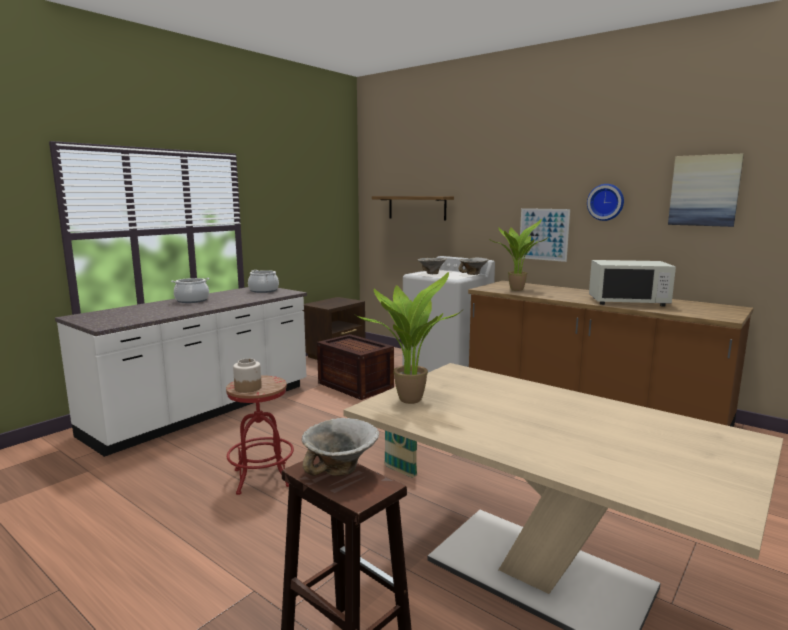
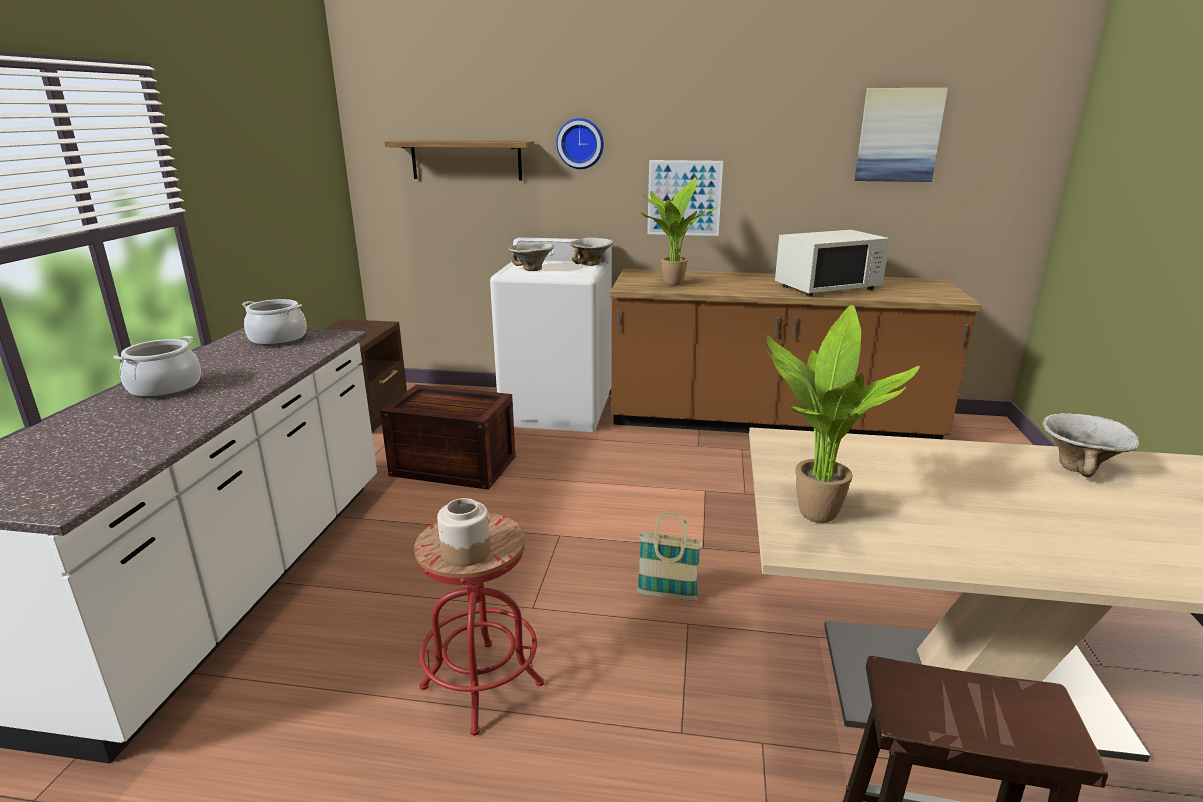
camera: 30 degrees left, 10 degrees up
bowl [302,418,379,476] -> bowl moved to [1042,413,1140,477]
wall clock [587,184,624,221] -> wall clock moved to [556,118,604,169]

